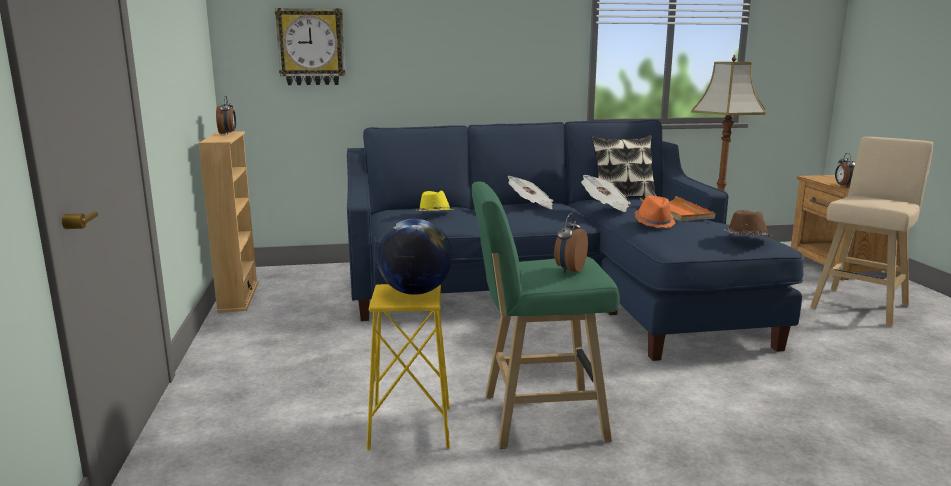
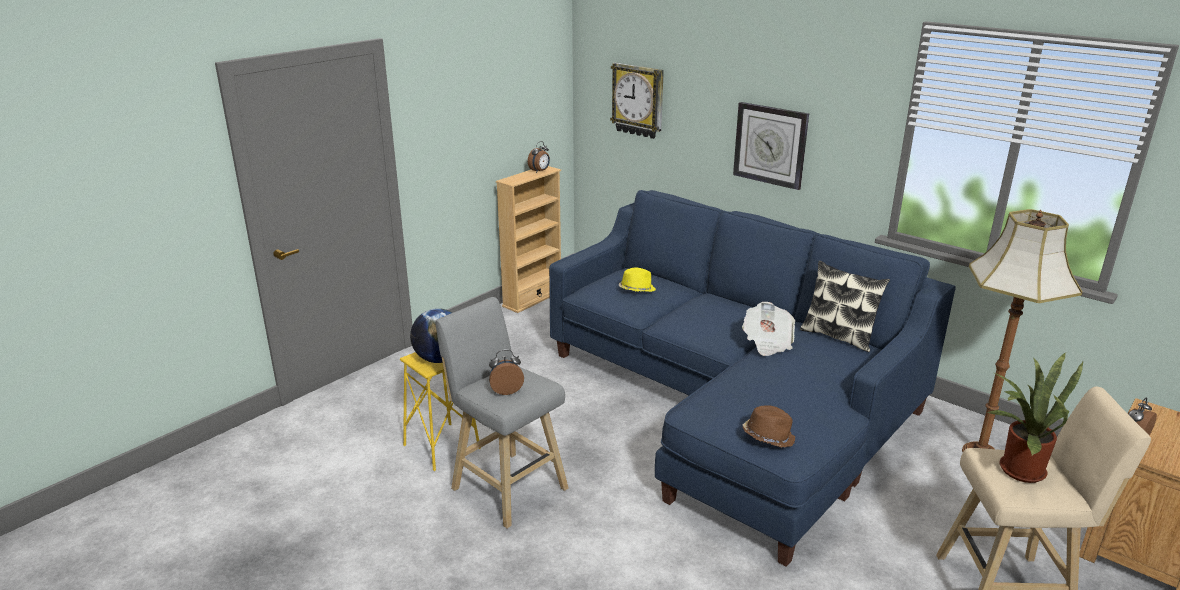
camera: 50 degrees right, 10 degrees up
green stool [472,182,620,449] -> grey stool [435,297,568,529]
newspaper [508,176,553,209] -> none
orange hat [635,195,675,228] -> none
orange tray [640,196,715,221] -> none
none -> wall clock [733,102,809,190]
none -> potted plant [987,352,1083,483]

